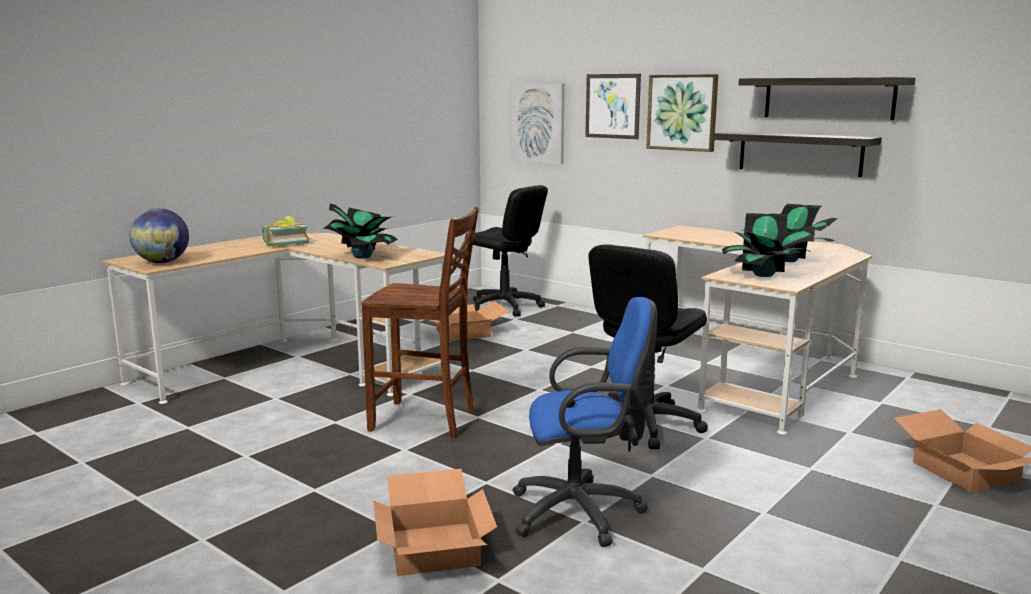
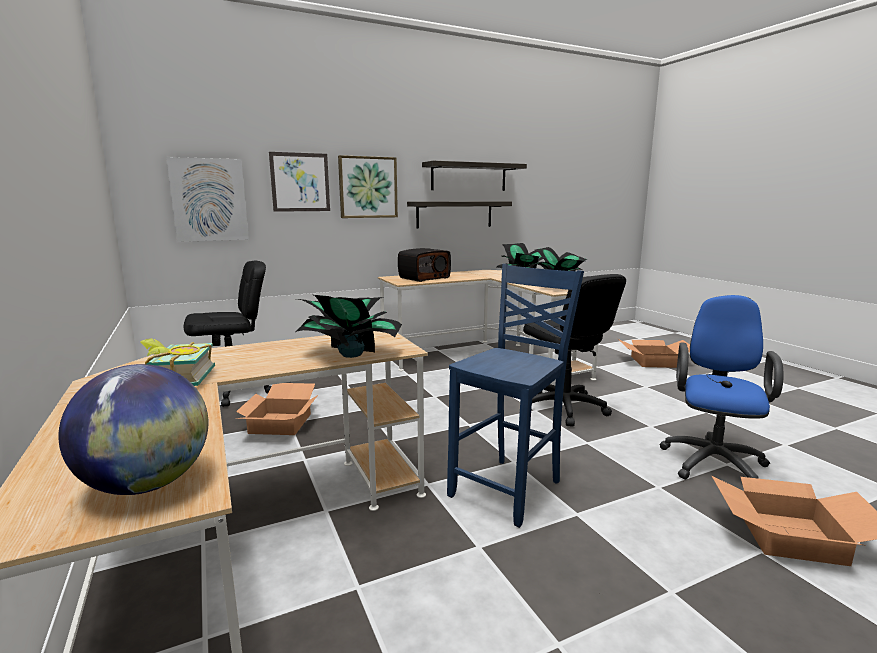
camera: 65 degrees left, 0 degrees up
brown chair [362,207,479,438] -> blue chair [447,264,584,528]
none -> radio [398,248,451,282]

